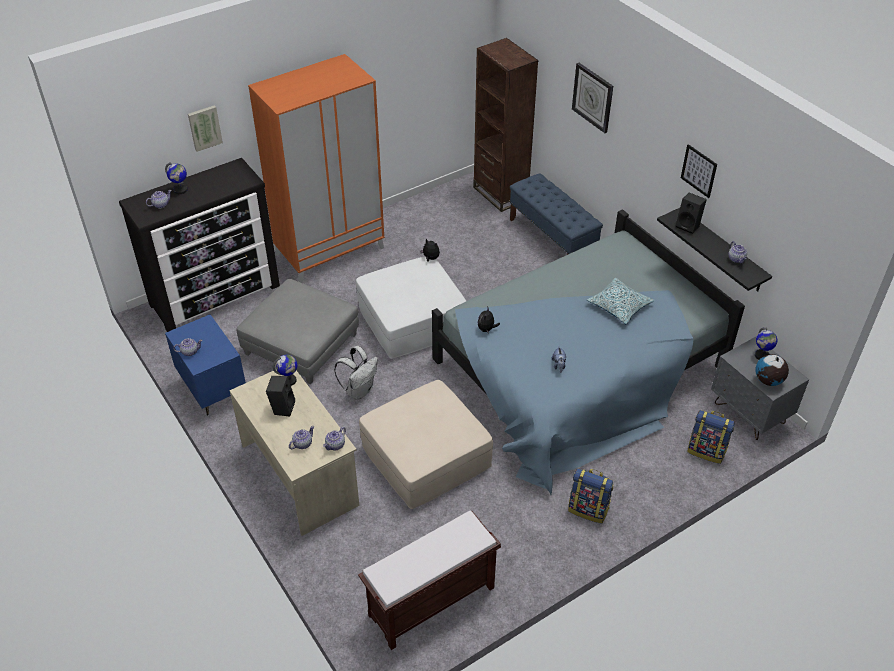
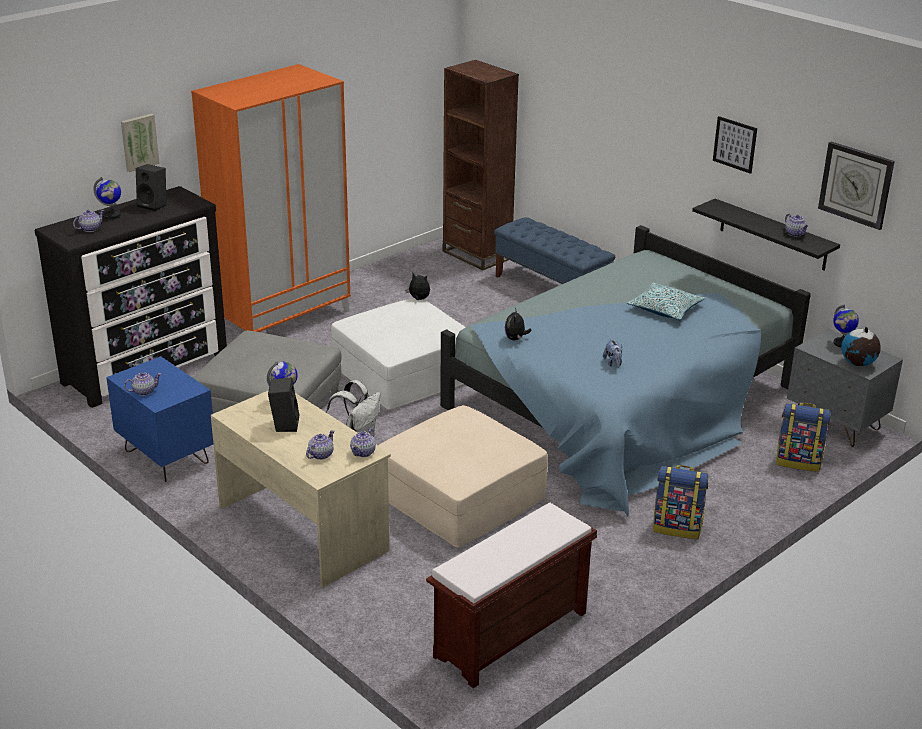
camera: 10 degrees left, 15 degrees down
wall clock [572,63,613,133] -> wall clock moved to [818,141,895,230]
black speaker [676,193,707,234] -> black speaker moved to [136,164,166,211]

